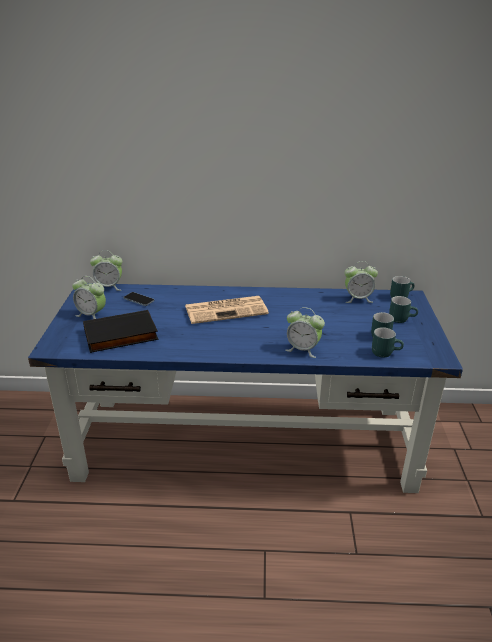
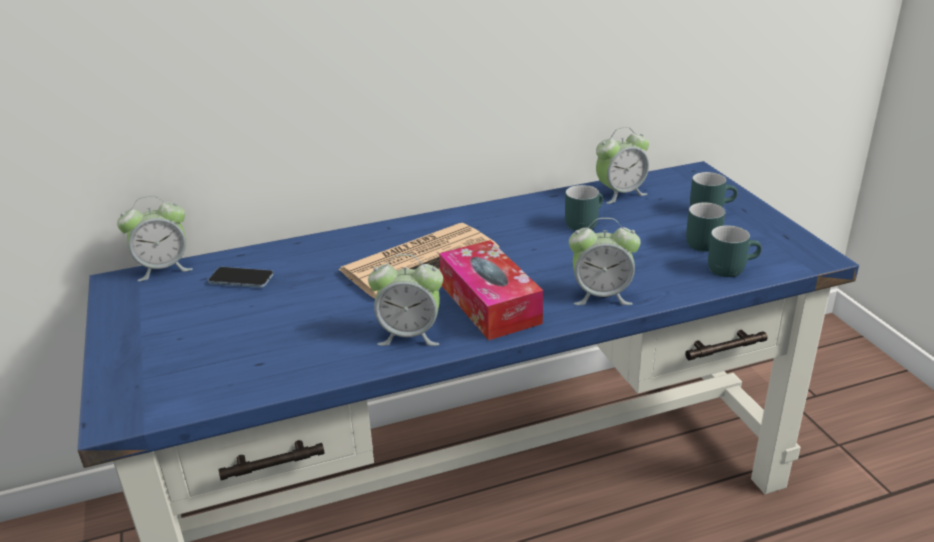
camera: 20 degrees left, 0 degrees up
alarm clock [72,276,106,319] -> alarm clock moved to [368,254,443,346]
black book [83,310,158,353] -> none
turquoise mug [390,276,415,298] -> turquoise mug moved to [565,185,603,231]
none -> tissue box [439,240,543,340]

